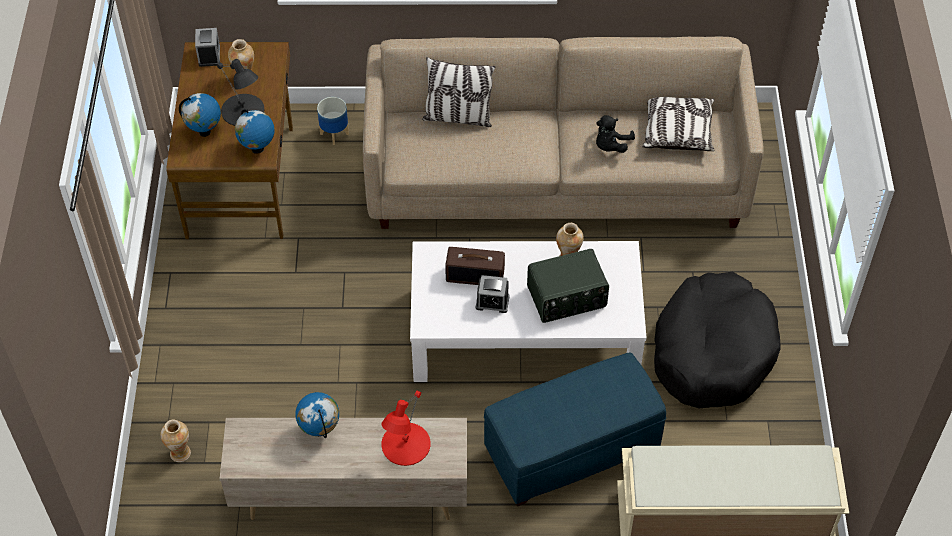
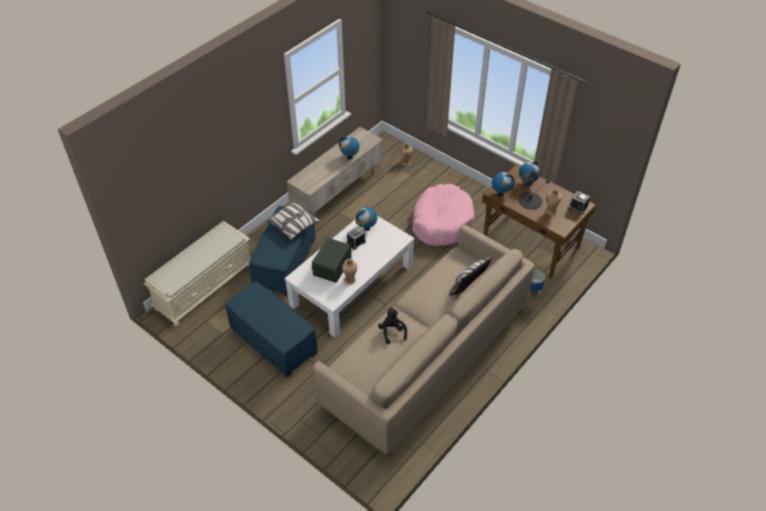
camera: 130 degrees right, 5 degrees down
red table lamp [381,391,431,466] -> none
radio [445,247,505,285] -> none
pillow [642,97,715,151] -> pillow moved to [266,201,320,240]
black dog bed [654,272,781,408] -> blue ottoman [226,281,318,378]
none -> globe [356,207,377,231]
none -> pink dog bed [413,183,475,246]

